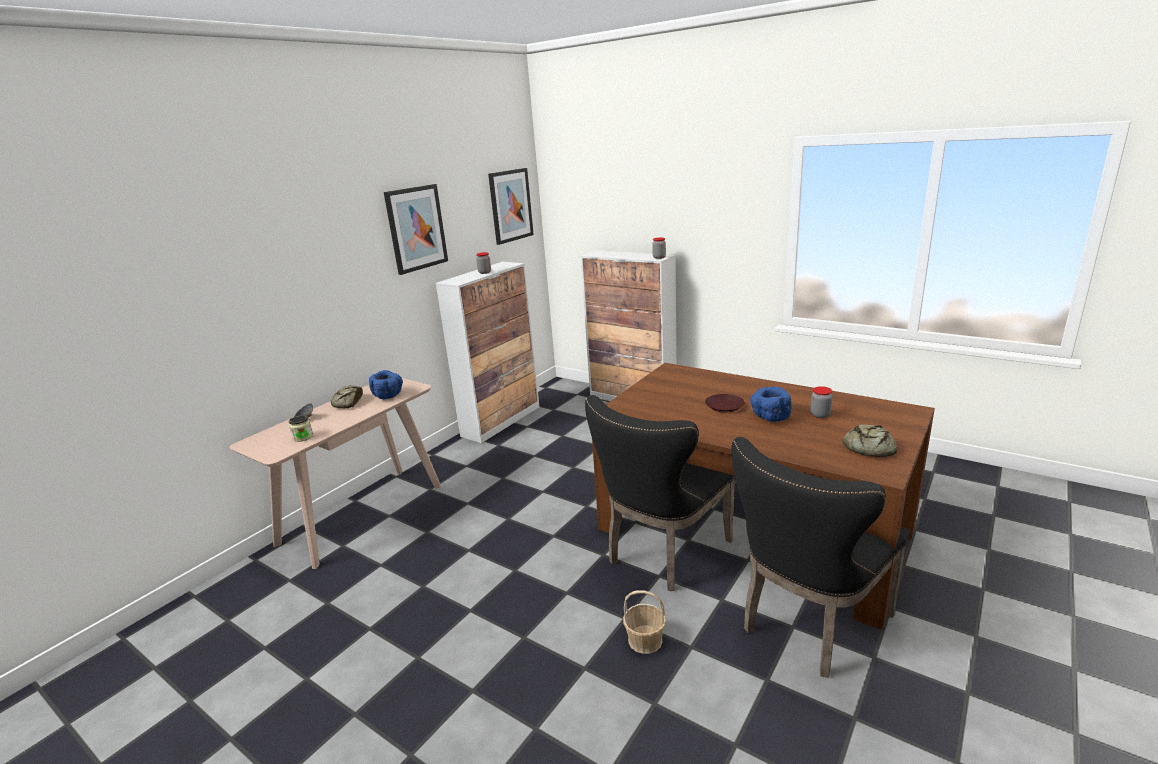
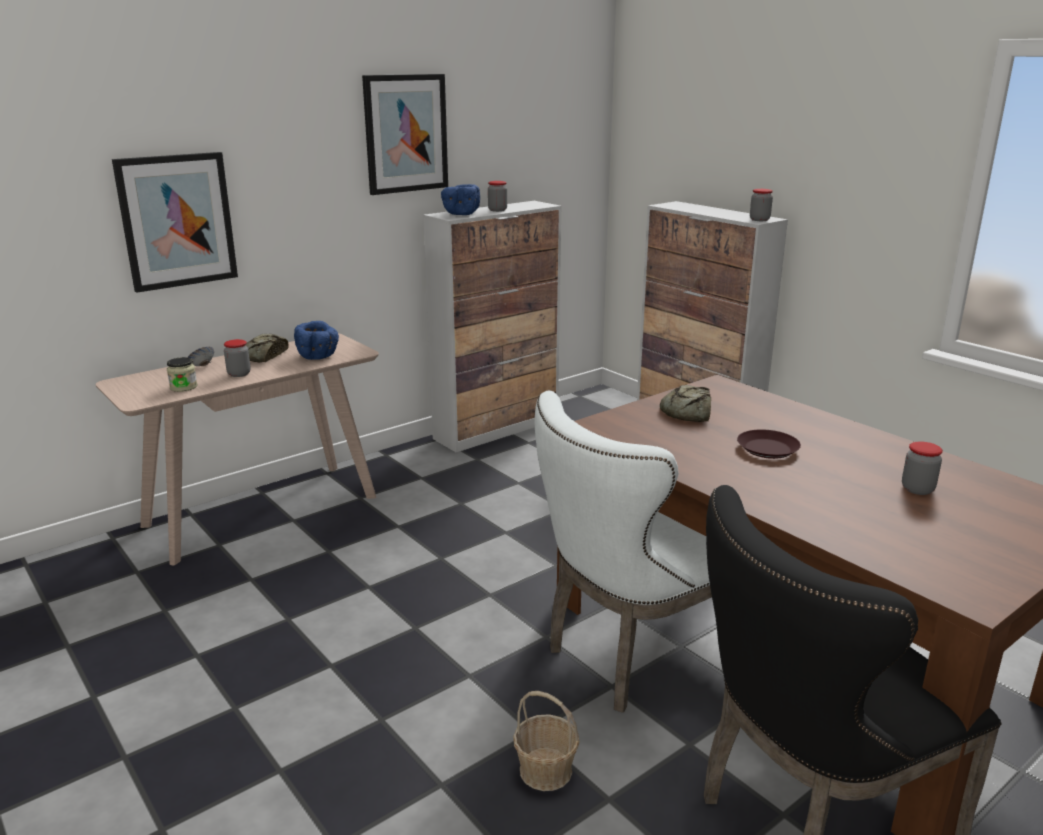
camera: 15 degrees right, 0 degrees up
picture [488,168,534,245] -> picture moved to [112,152,238,293]
black chair [585,395,735,591] -> white chair [535,390,712,713]
blue bowl [750,387,792,422] -> blue bowl moved to [441,184,480,215]
bread [843,424,897,457] -> bread moved to [660,385,711,422]
none -> jar [224,339,251,377]

